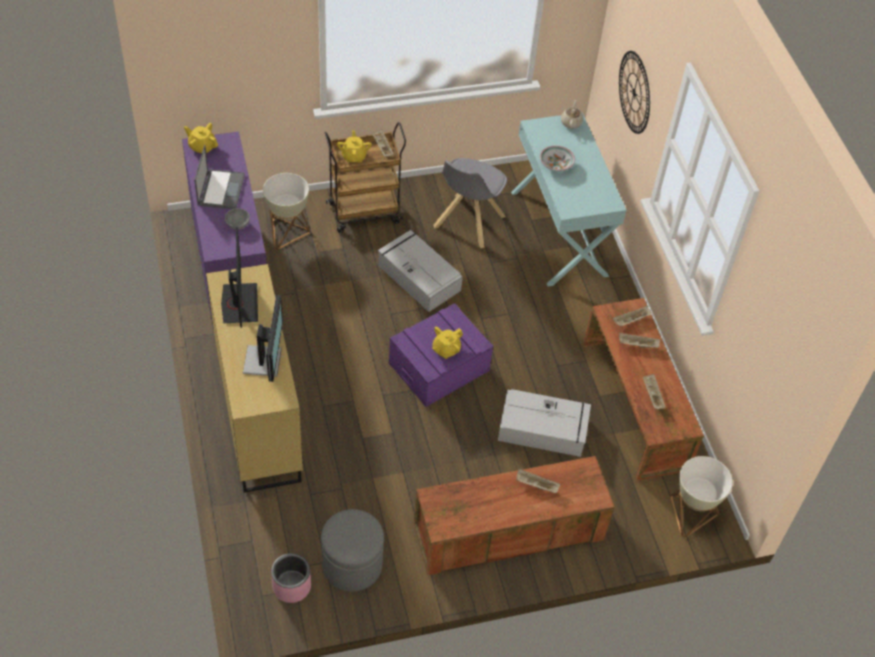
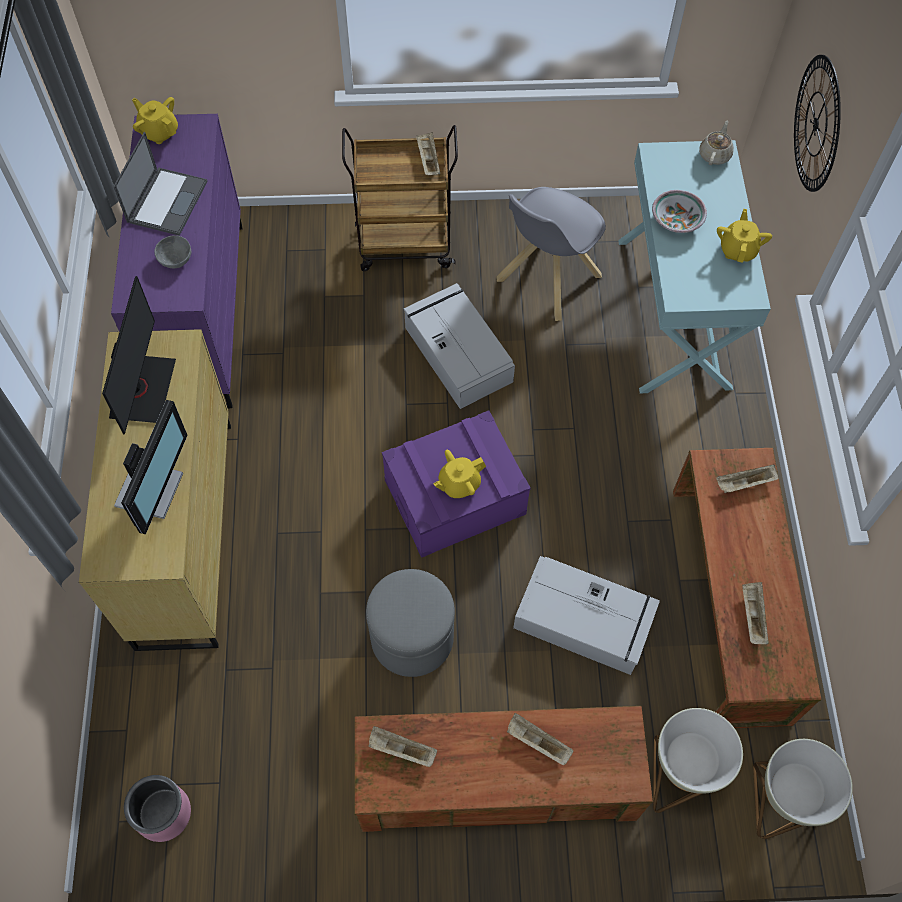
camera: 15 degrees right, 10 degrees up
planter [263,173,310,250] -> planter moved to [653,708,743,813]
grey ottoman [321,509,384,592] -> grey ottoman moved to [366,569,455,677]
yellow teapot [337,130,372,163] -> yellow teapot moved to [717,209,772,263]
beige tray [619,333,660,348] -> beige tray moved to [369,726,437,767]

